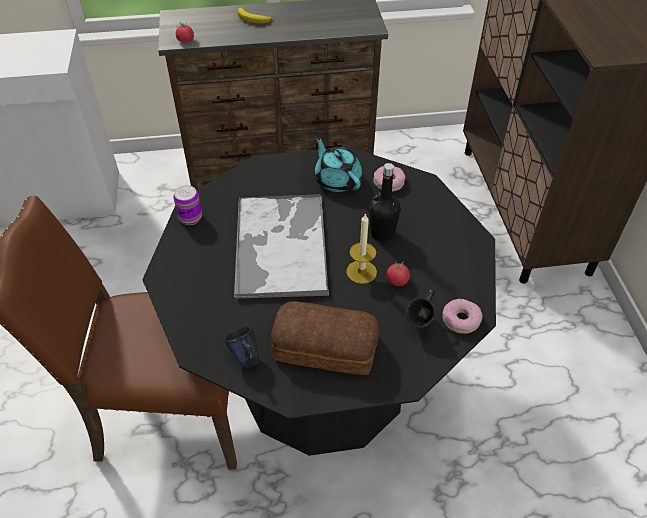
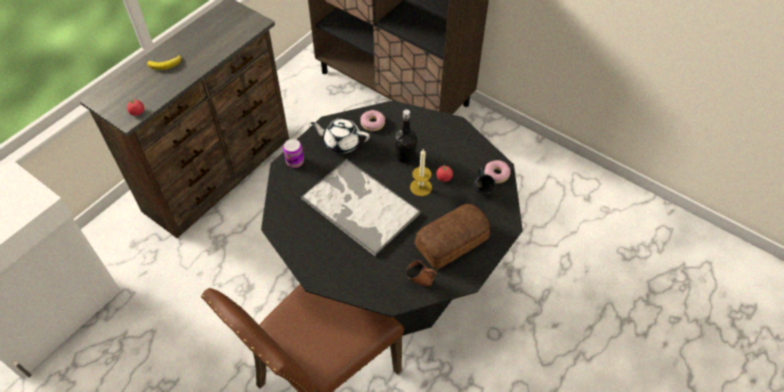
camera: 45 degrees left, 5 degrees up
can [173,185,202,225] -> can moved to [283,139,304,168]
blue mug [224,326,259,369] -> brown mug [406,260,437,286]
turquoise teapot [314,136,362,192] -> white teapot [311,118,370,153]

